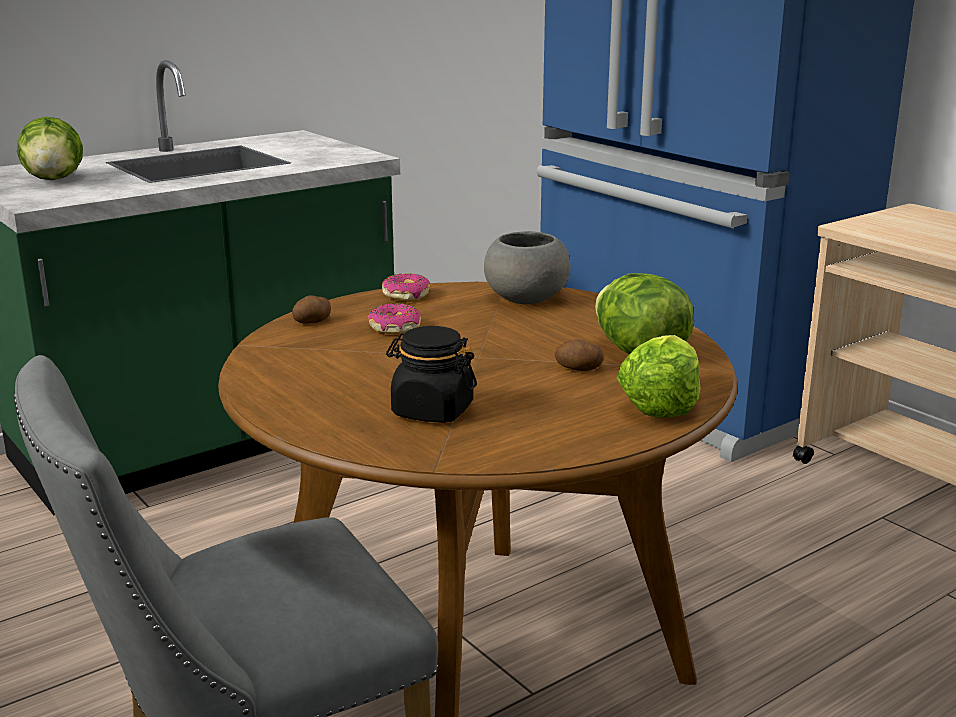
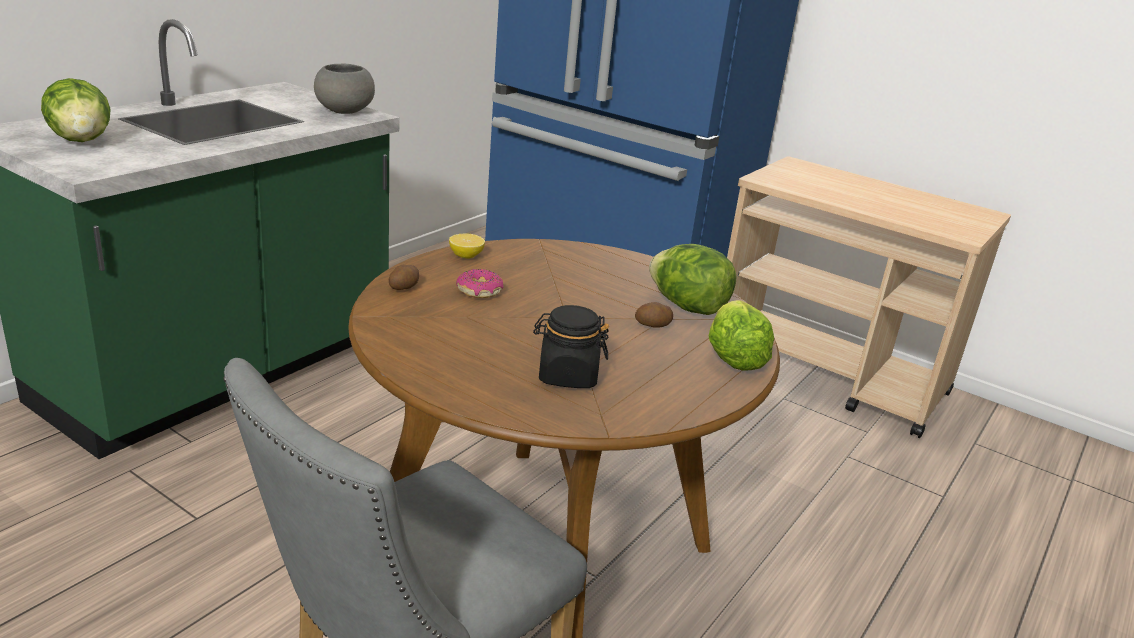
camera: 20 degrees left, 5 degrees up
donut [382,273,430,302] -> lemon [449,233,485,259]
grey bowl [484,231,570,304] -> grey bowl moved to [314,63,375,114]

